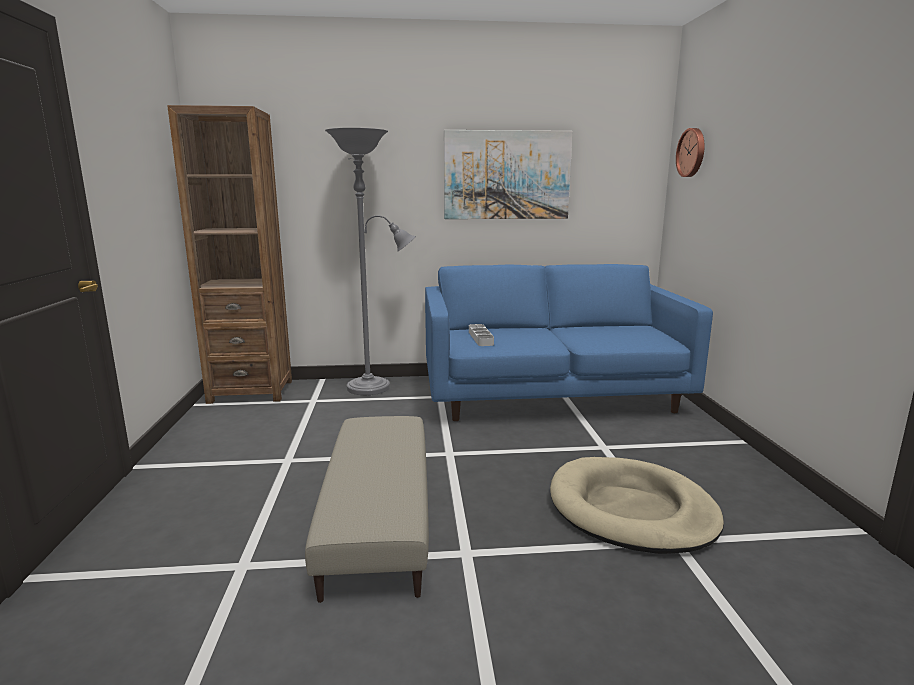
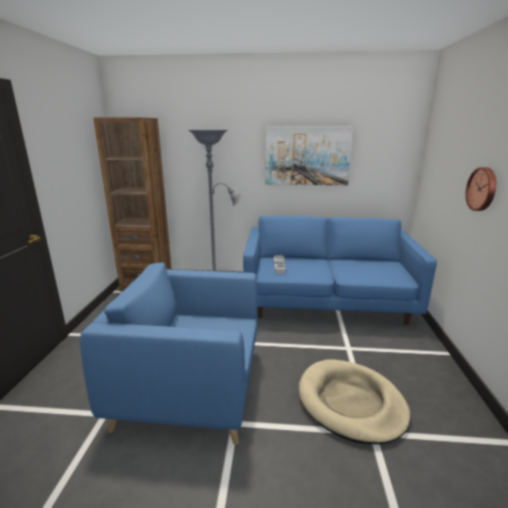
camera: 10 degrees right, 5 degrees up
beige ottoman [305,416,429,603] -> blue armchair [80,263,258,445]
wall clock [676,128,705,177] -> wall clock moved to [466,167,496,211]

